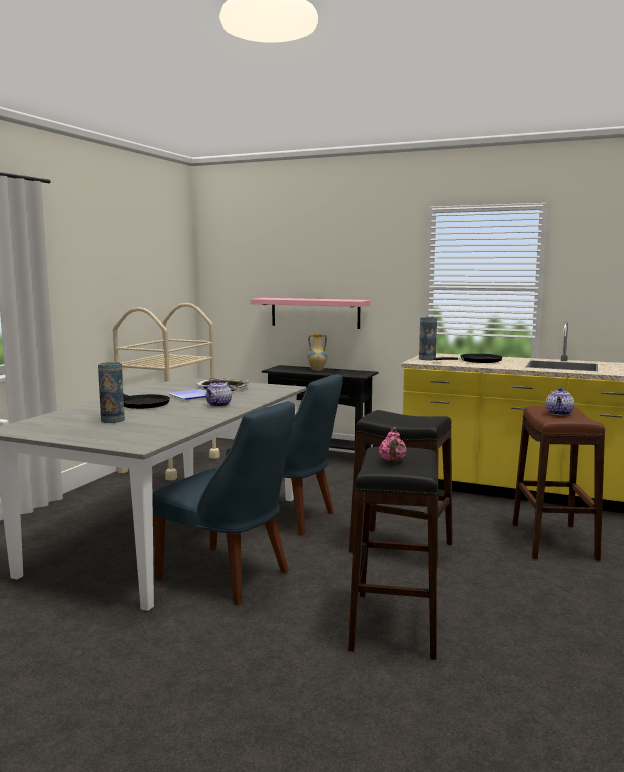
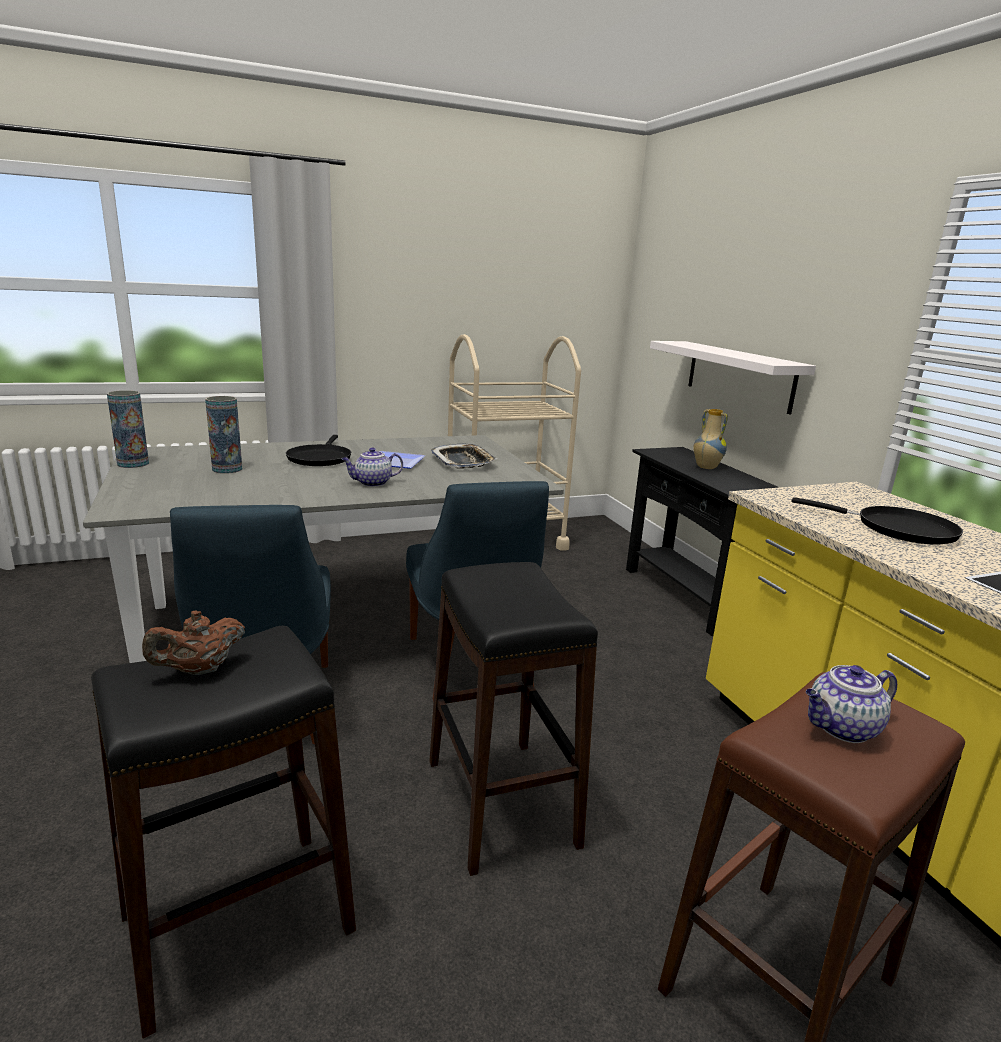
camera: 45 degrees right, 10 degrees up
pink shelf [250,298,371,329] -> white shelf [650,341,816,414]
pink teapot [379,427,406,462] -> brown teapot [142,611,245,675]
vase [419,317,437,360] -> vase moved to [107,390,149,468]

